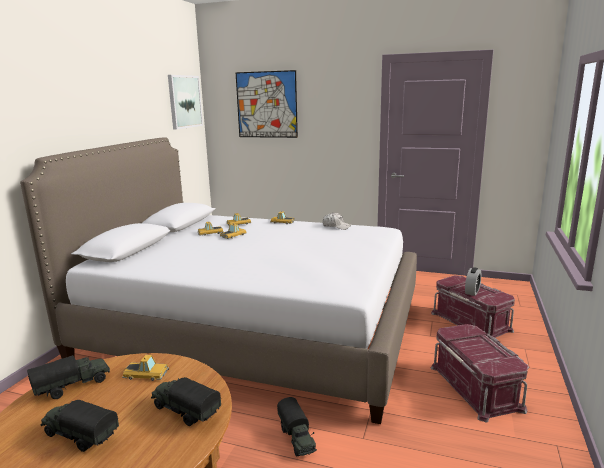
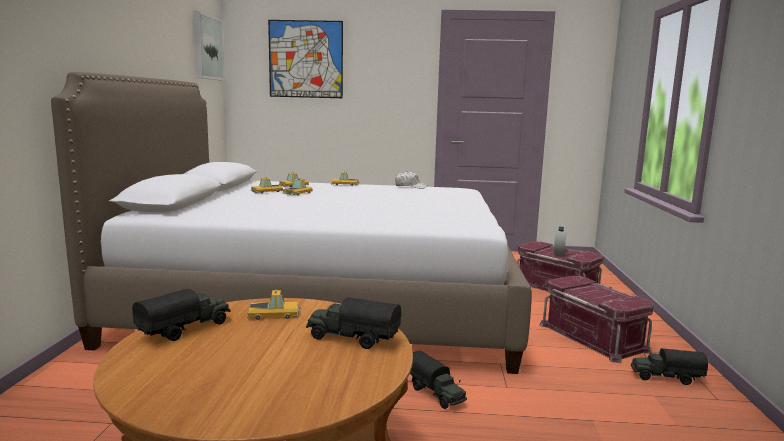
camera: 15 degrees left, 5 degrees down
toy truck [41,400,119,452] -> toy truck moved to [631,348,708,385]

